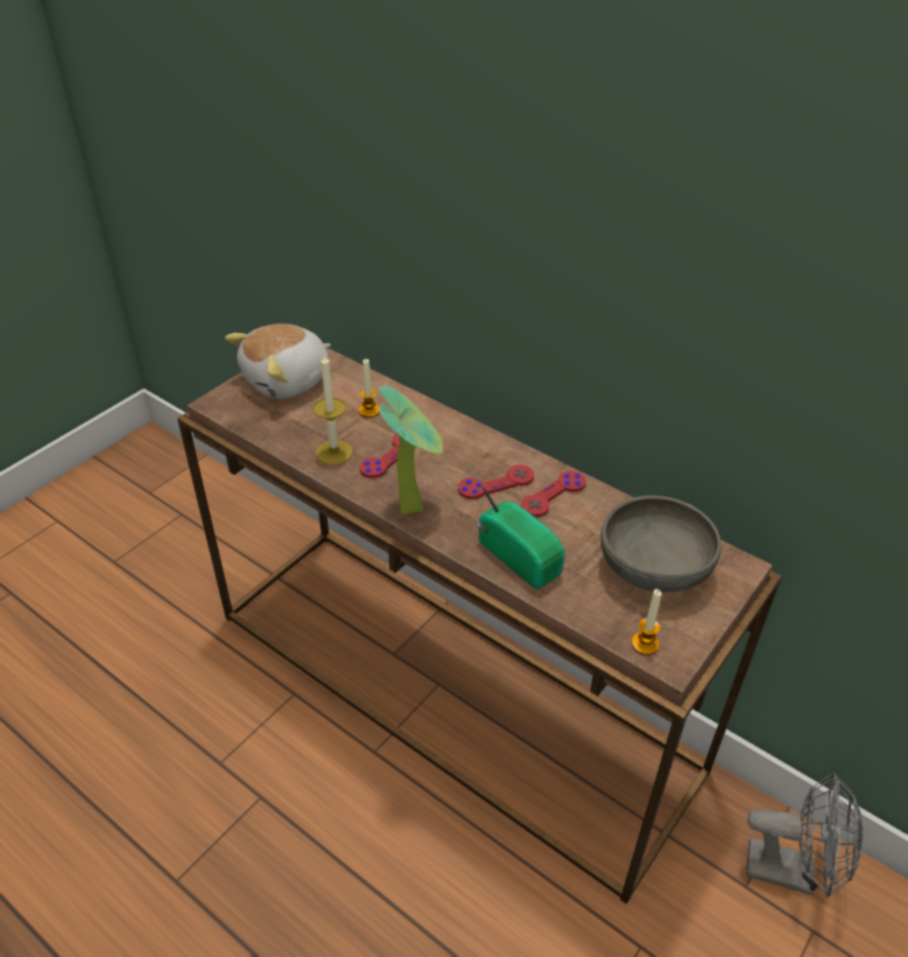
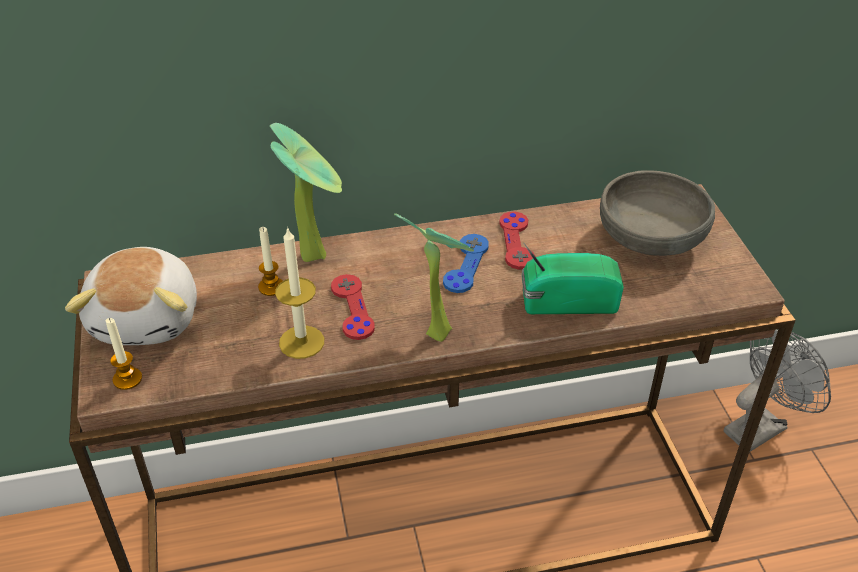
camera: 50 degrees left, 0 degrees up
red game controller [458,465,534,499] -> blue game controller [443,234,489,293]
candle [631,589,661,655] -> candle moved to [106,318,142,390]
none -> potted plant [270,123,342,262]

